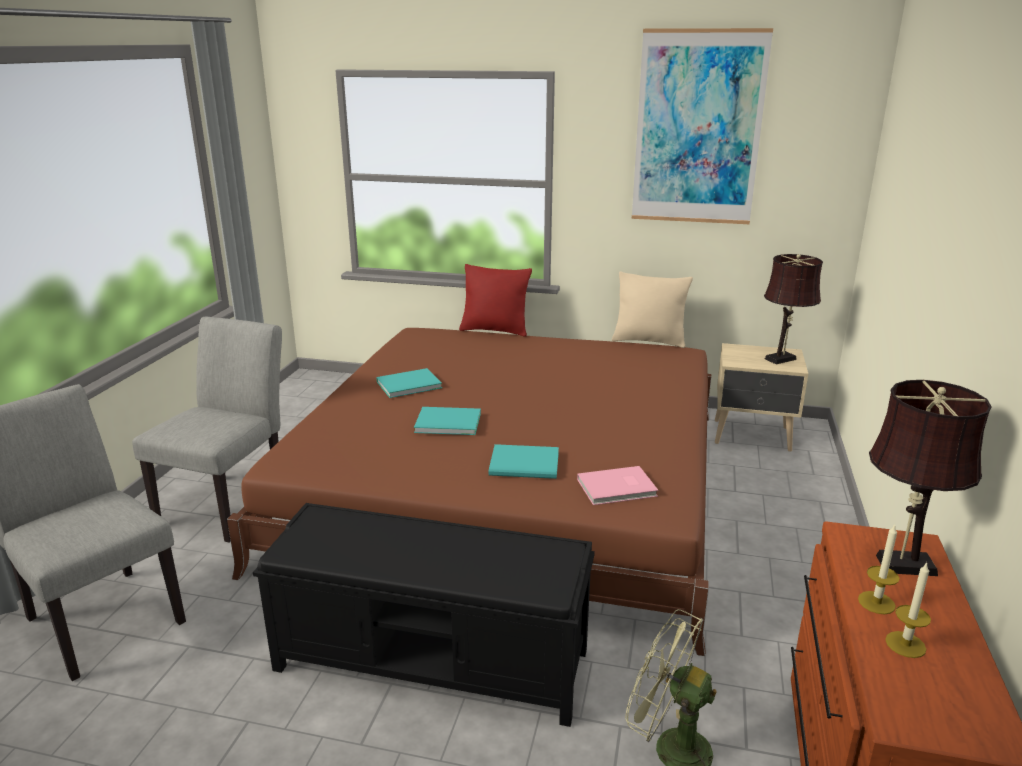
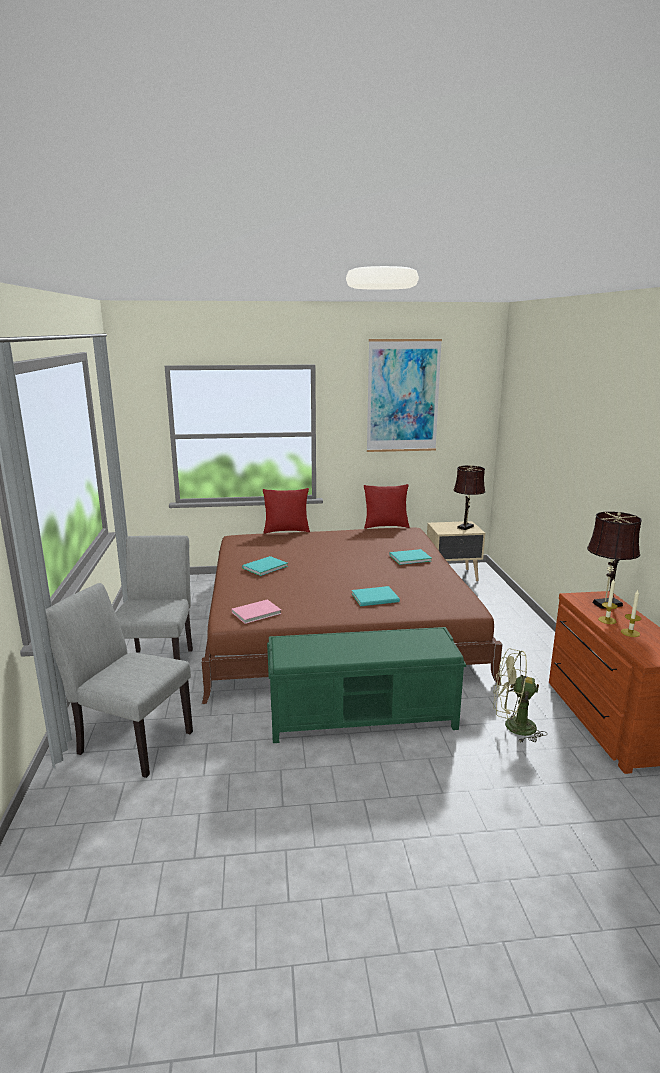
camera: 20 degrees left, 5 degrees down
black bench [253,503,595,727] -> green bench [267,627,466,743]
turquoise book [414,407,481,435] -> turquoise book moved to [390,549,431,565]
pink book [577,466,658,505] -> pink book moved to [231,599,282,624]
beige pillow [612,272,693,348] -> red pillow [364,484,410,529]

